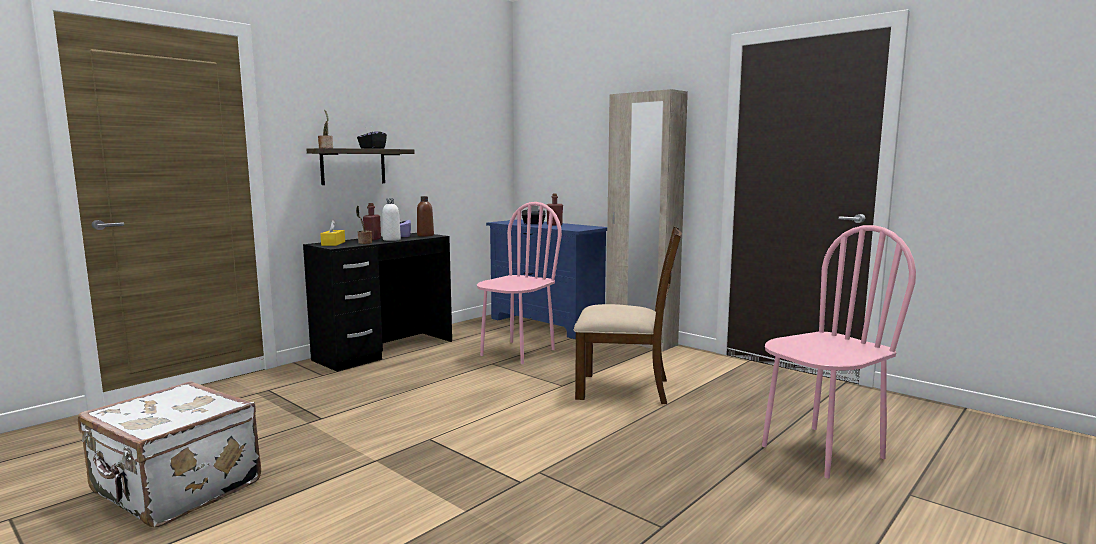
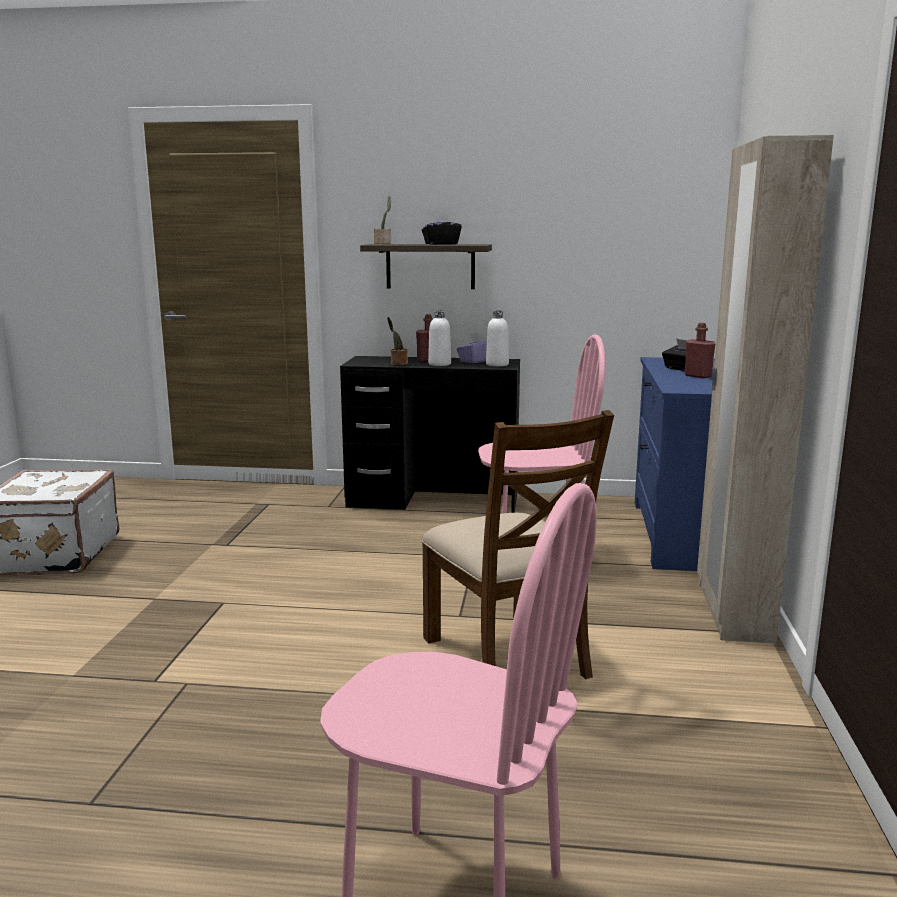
camera: 55 degrees right, 5 degrees up
yellow tissue box [320,220,345,246] -> none
brown bottle [417,196,434,237] -> white bottle [486,311,509,366]

